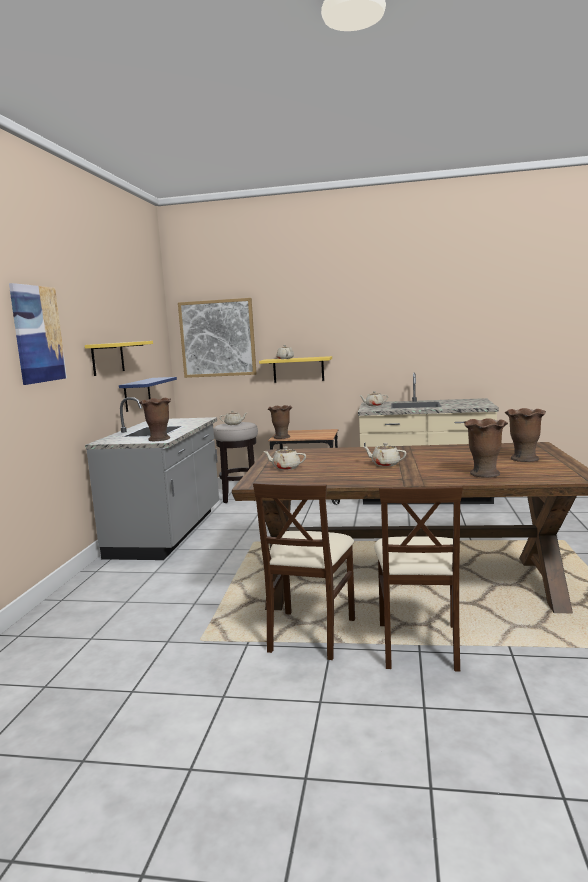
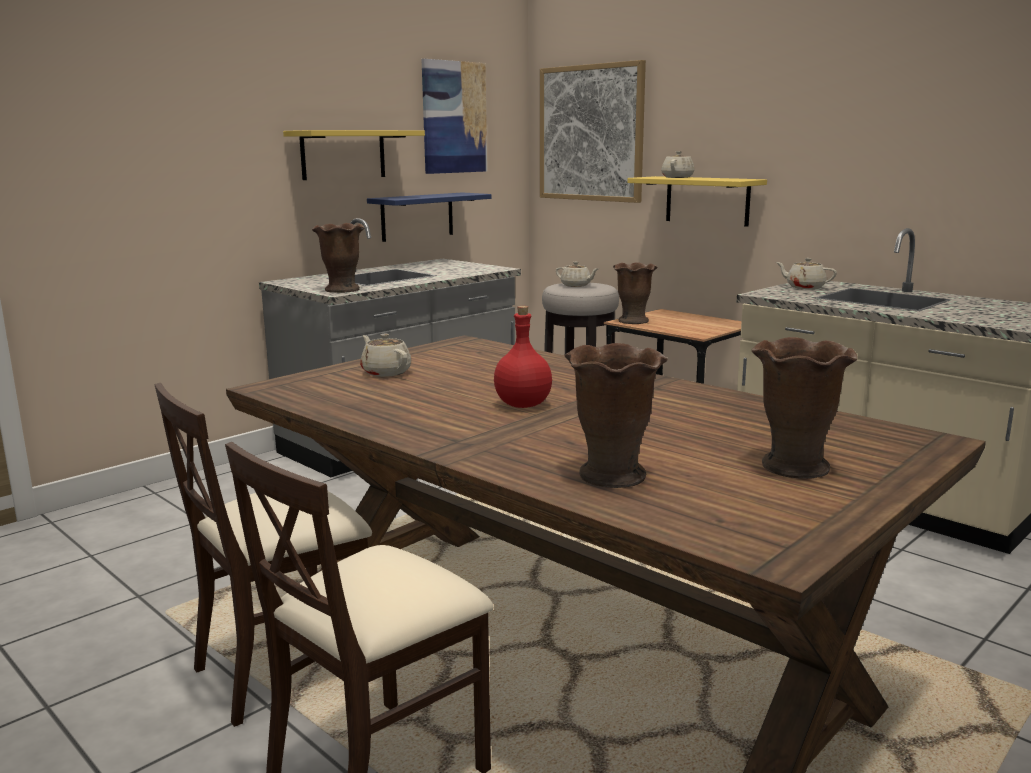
camera: 35 degrees right, 5 degrees up
picture [9,283,67,385] -> picture moved to [422,59,487,174]
beige teapot [363,443,406,467] -> red bottle [494,306,552,408]

